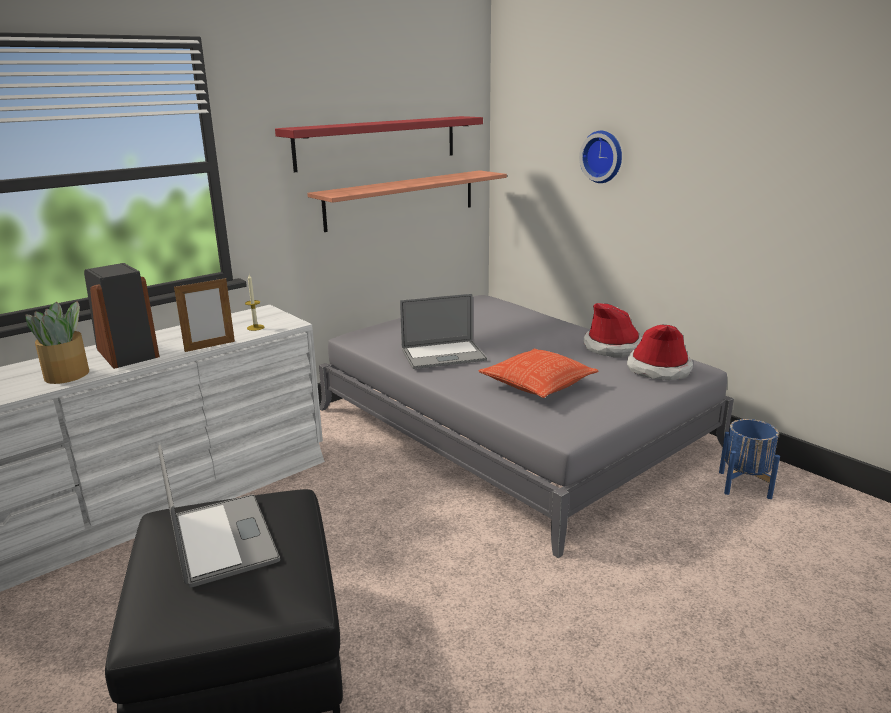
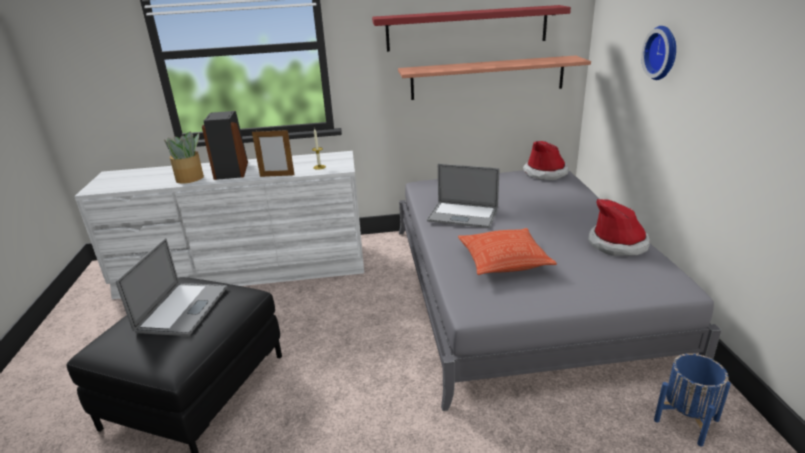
camera: 35 degrees right, 5 degrees up
hat [627,325,693,380] -> hat moved to [523,141,569,180]

